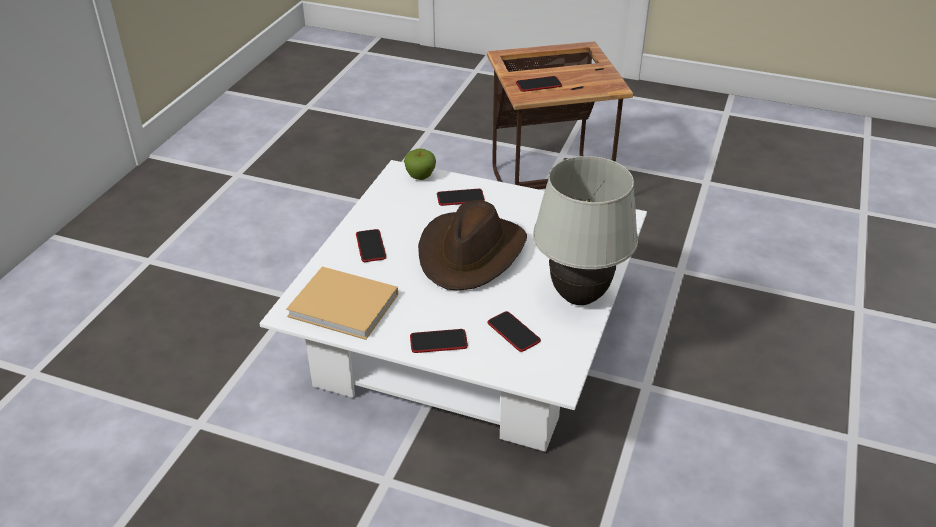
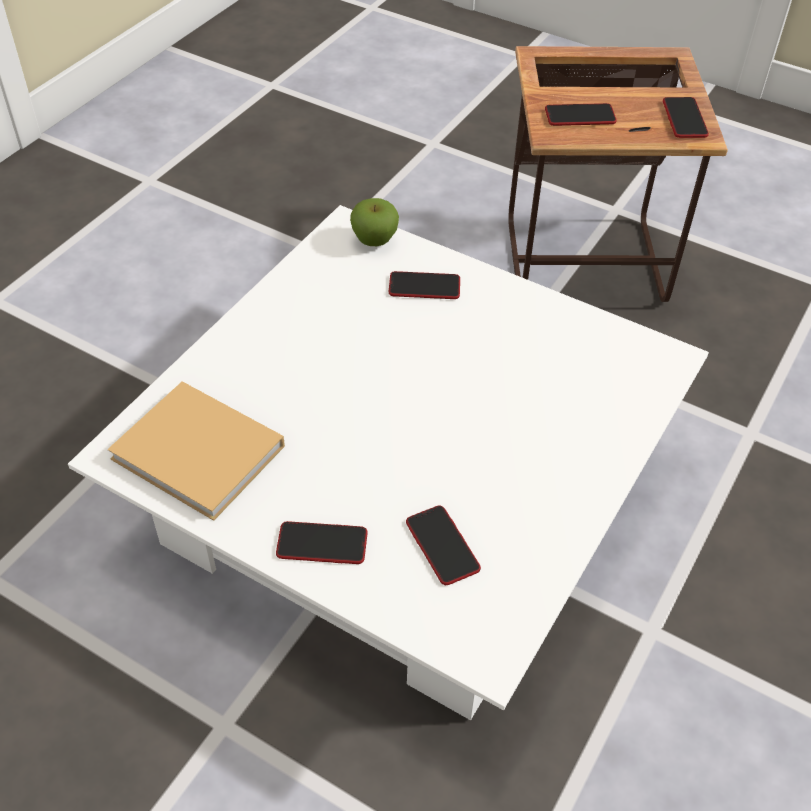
camera: 10 degrees right, 10 degrees up
phone [356,229,386,262] -> phone moved to [663,97,709,138]
brown hat [418,200,527,291] -> none
white table lamp [533,156,638,305] -> none

